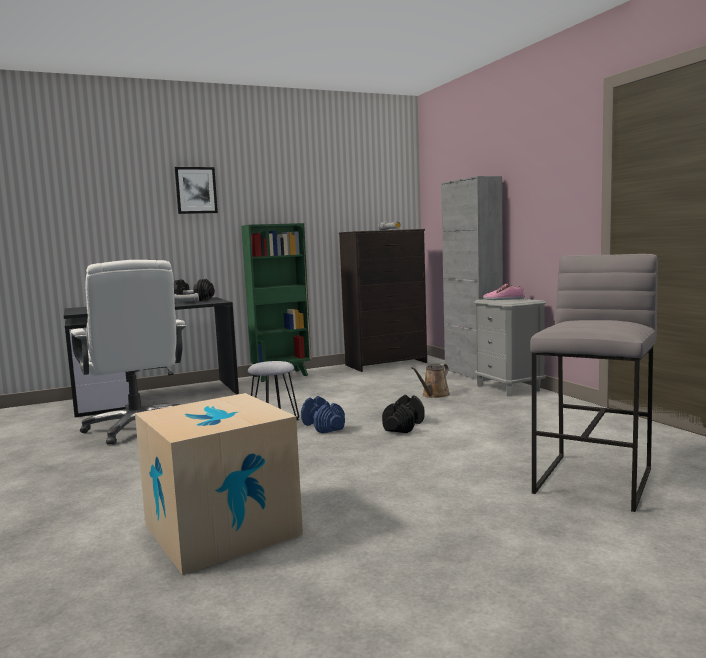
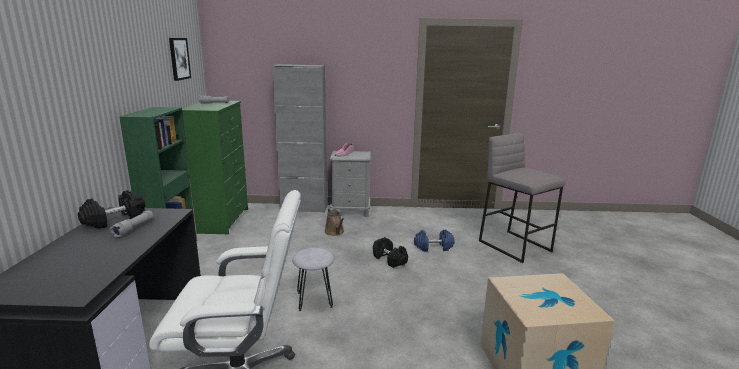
camera: 65 degrees left, 10 degrees up
picture [175,167,218,214] -> picture moved to [169,38,191,81]
blue dumbbell [301,396,345,433] -> blue dumbbell moved to [414,230,455,252]
black dresser [339,229,427,372] -> green dresser [182,101,248,234]

